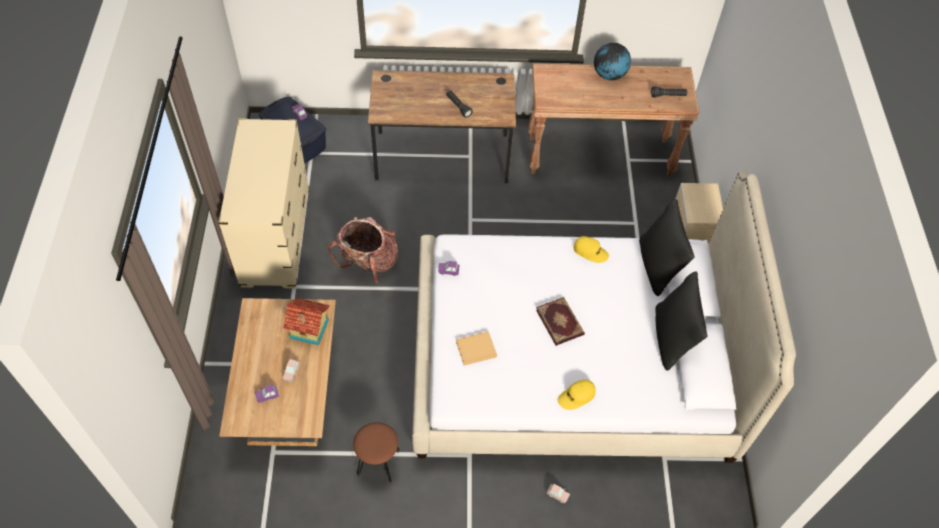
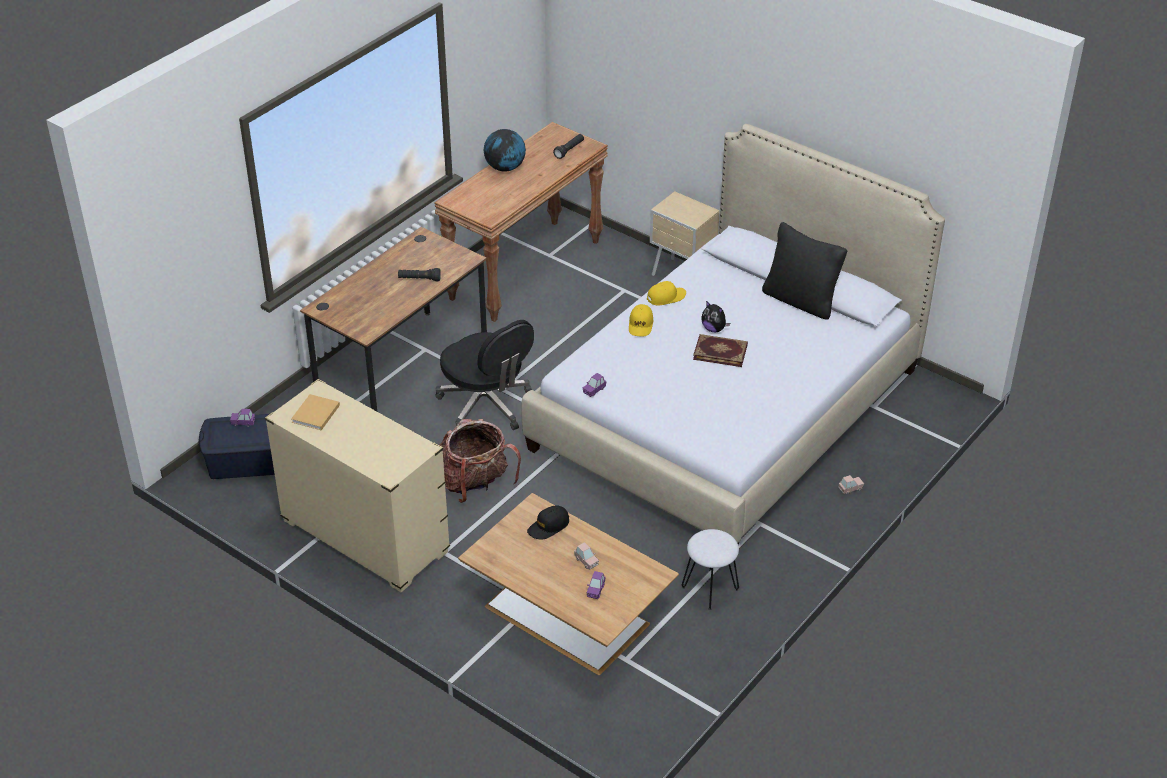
camera: 50 degrees left, 15 degrees down
toy house [283,298,330,345] -> black cap [527,505,569,539]
brown stool [353,422,399,482] -> white stool [682,529,739,610]
beige book [456,331,497,366] -> beige book moved to [291,394,340,430]
yellow cap [558,379,596,410] -> yellow cap moved to [629,304,653,337]
black pillow [639,199,695,296] -> none
none -> black office chair [435,320,534,430]
none -> plush toy [701,301,730,332]

